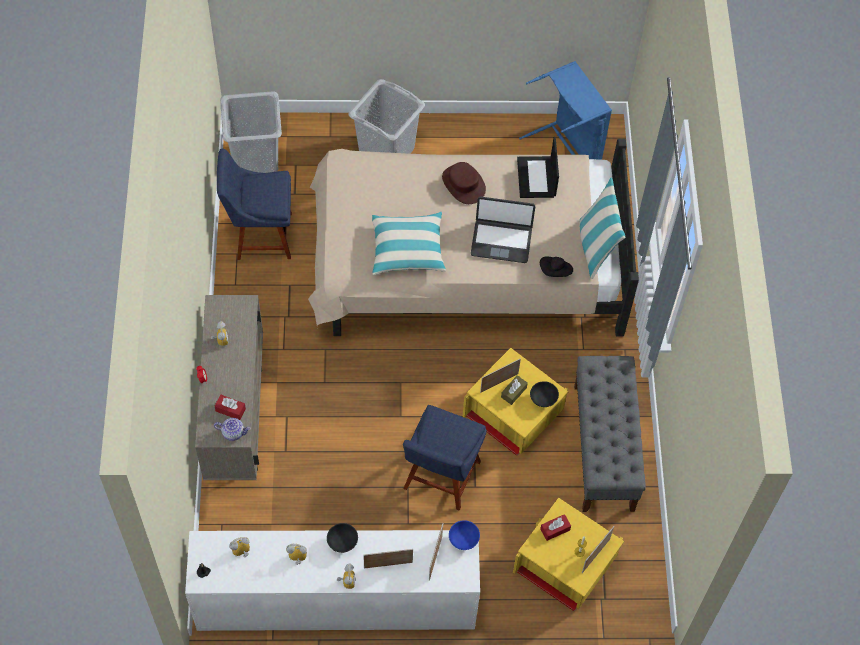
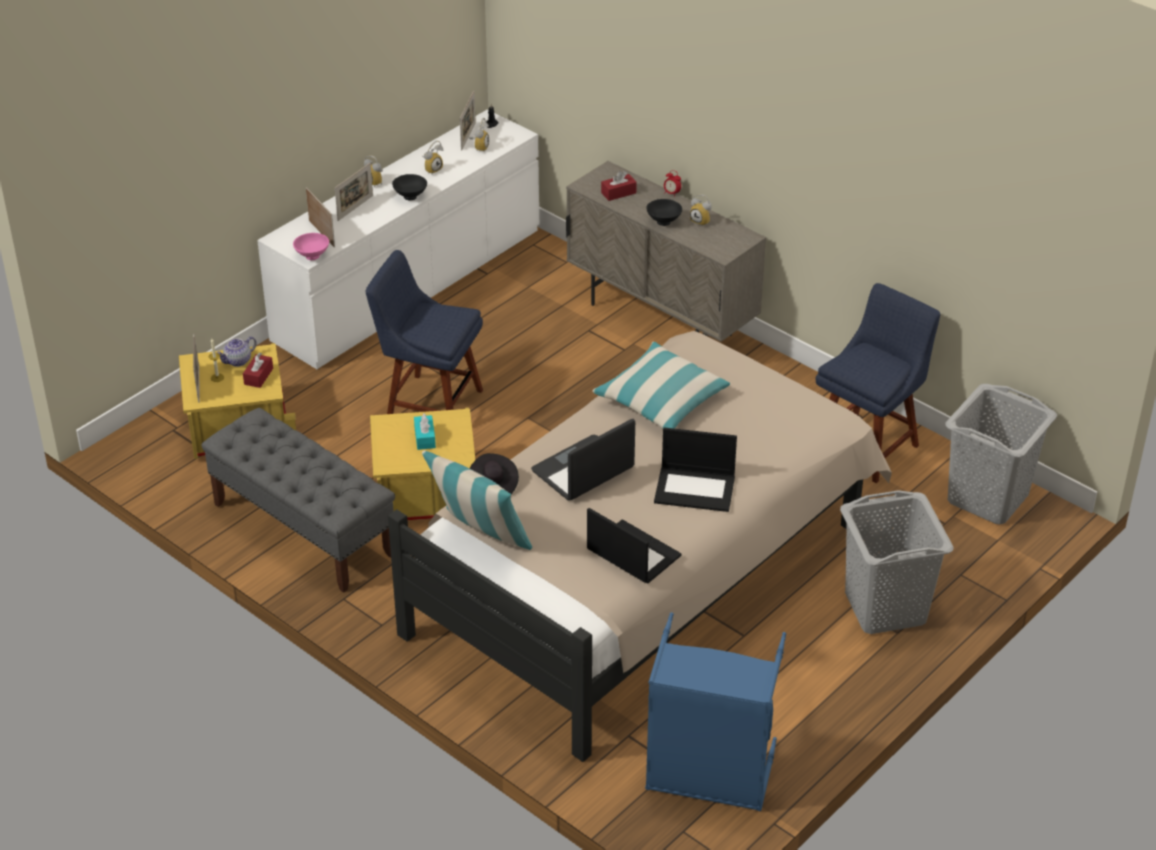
camera: 135 degrees right, 20 degrees down
teapot [214,418,251,441] -> teapot moved to [217,337,257,367]
blue chair [403,405,487,511] -> blue chair turned 45 degrees counterclockwise [366,250,483,414]
brown hat [442,162,486,204] -> laptop [654,427,737,512]
blue bowl [449,520,480,550] -> pink bowl [293,233,329,260]
picture frame [480,358,521,393] -> picture frame moved to [460,91,476,151]
brown tissue box [501,375,528,405] -> turquoise tissue box [414,413,436,450]
black bowl [530,381,559,407] -> black bowl moved to [646,199,682,226]

